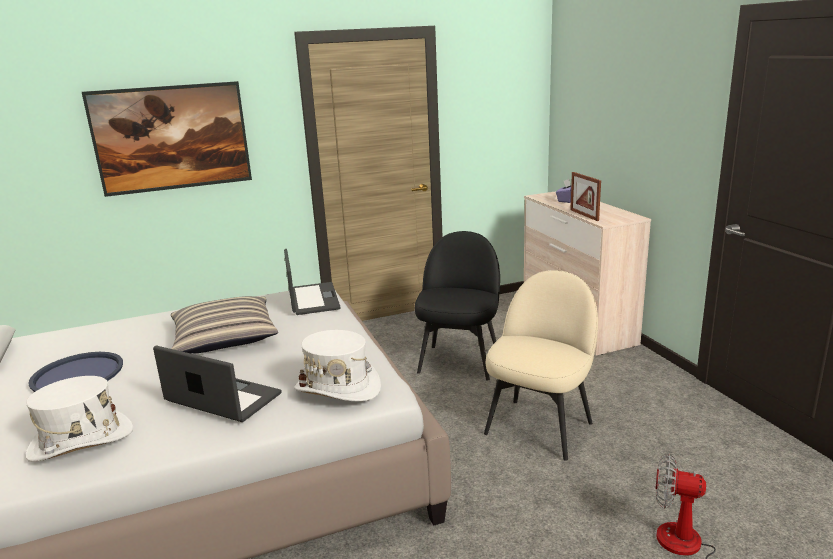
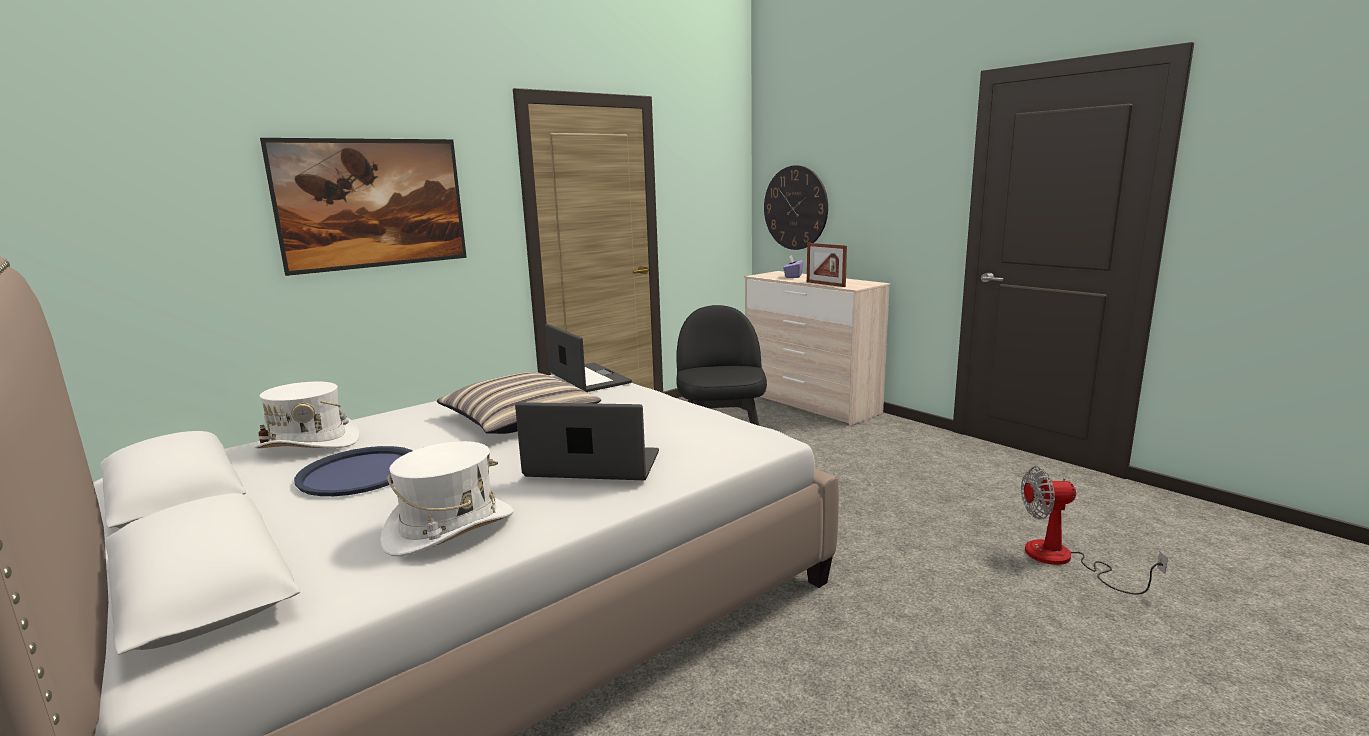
camera: 20 degrees left, 5 degrees down
white hat [295,330,381,402] -> white hat moved to [254,381,360,448]
beige chair [484,270,598,461] -> none
none -> wall clock [764,165,828,250]

